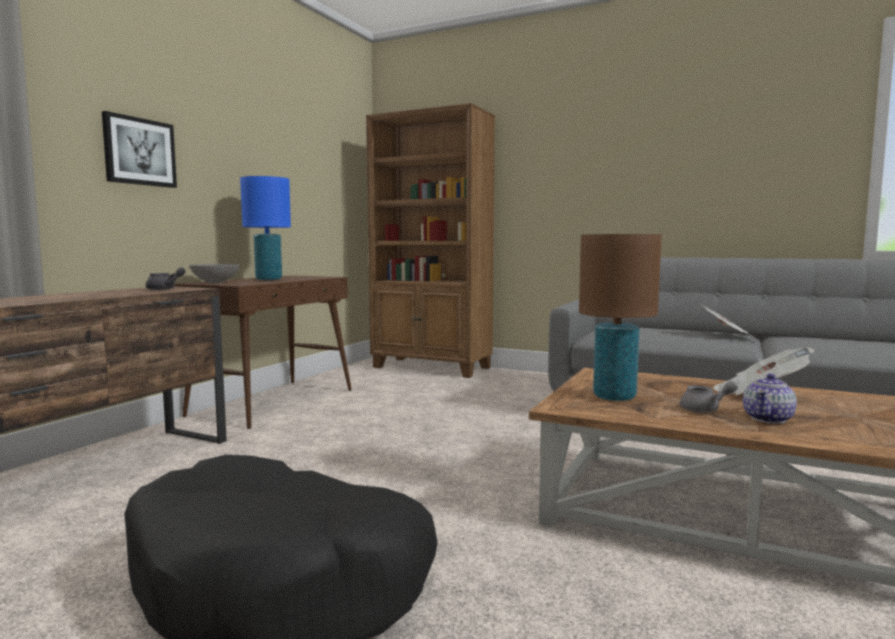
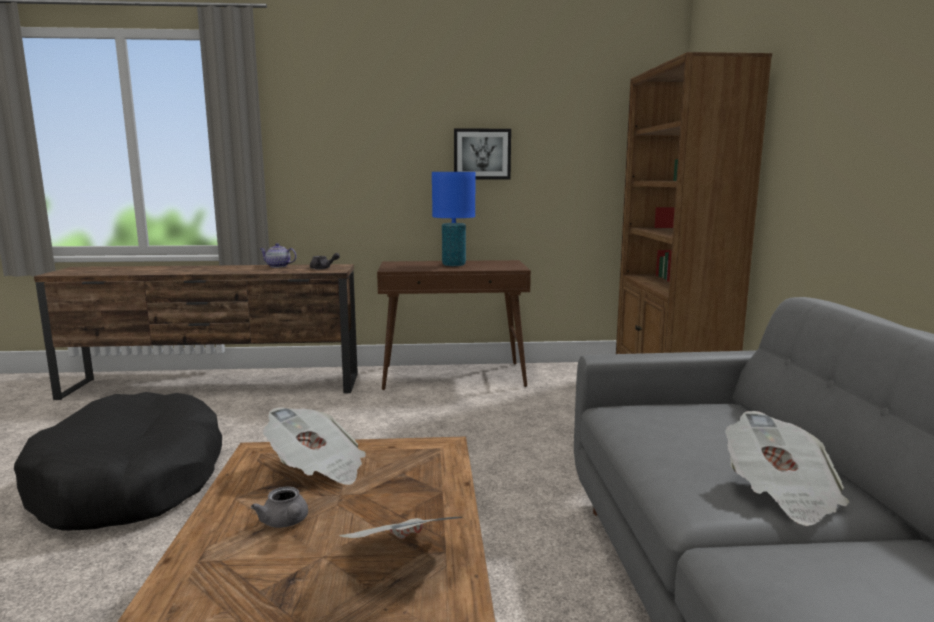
camera: 60 degrees right, 5 degrees up
picture [102,111,177,188] -> picture moved to [454,128,511,179]
grey bowl [189,264,240,283] -> none
brown table lamp [579,234,662,401] -> newspaper [263,407,366,485]
teapot [743,374,797,424] -> teapot moved to [260,243,297,268]

